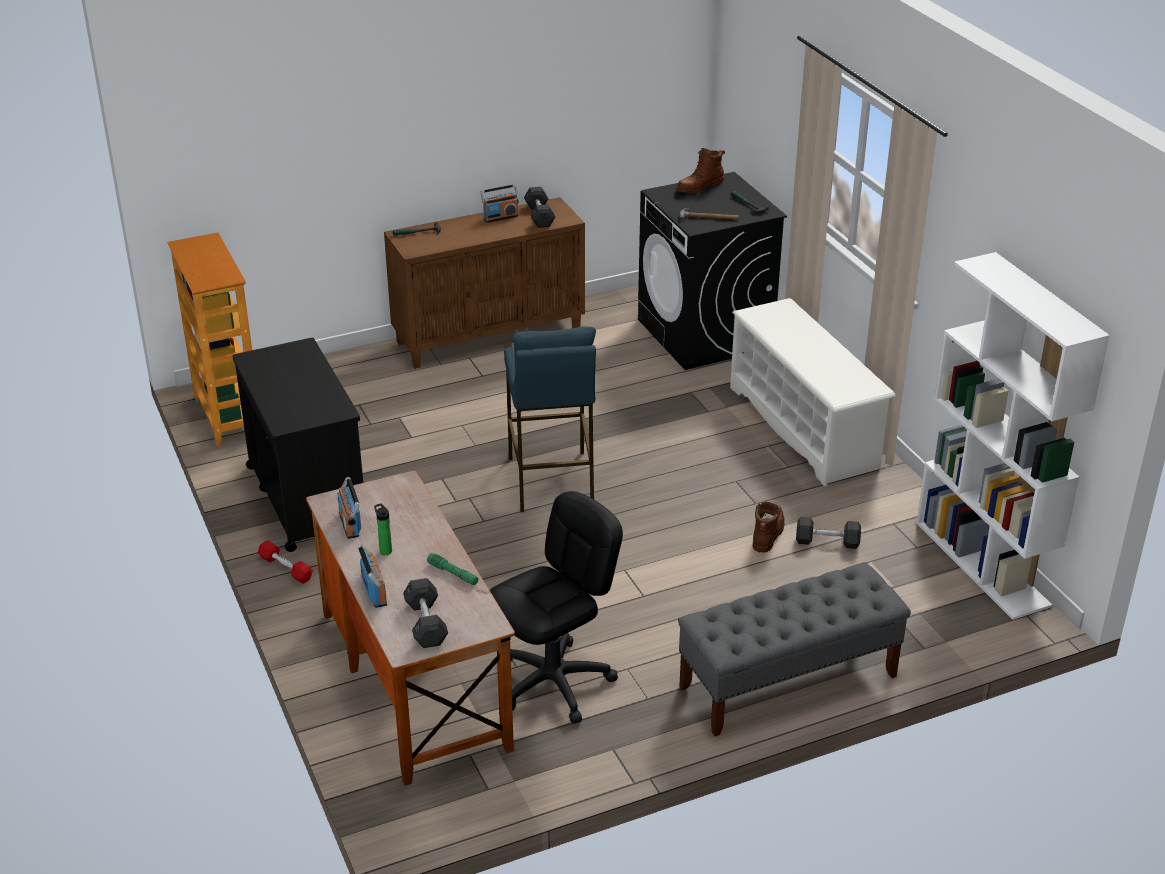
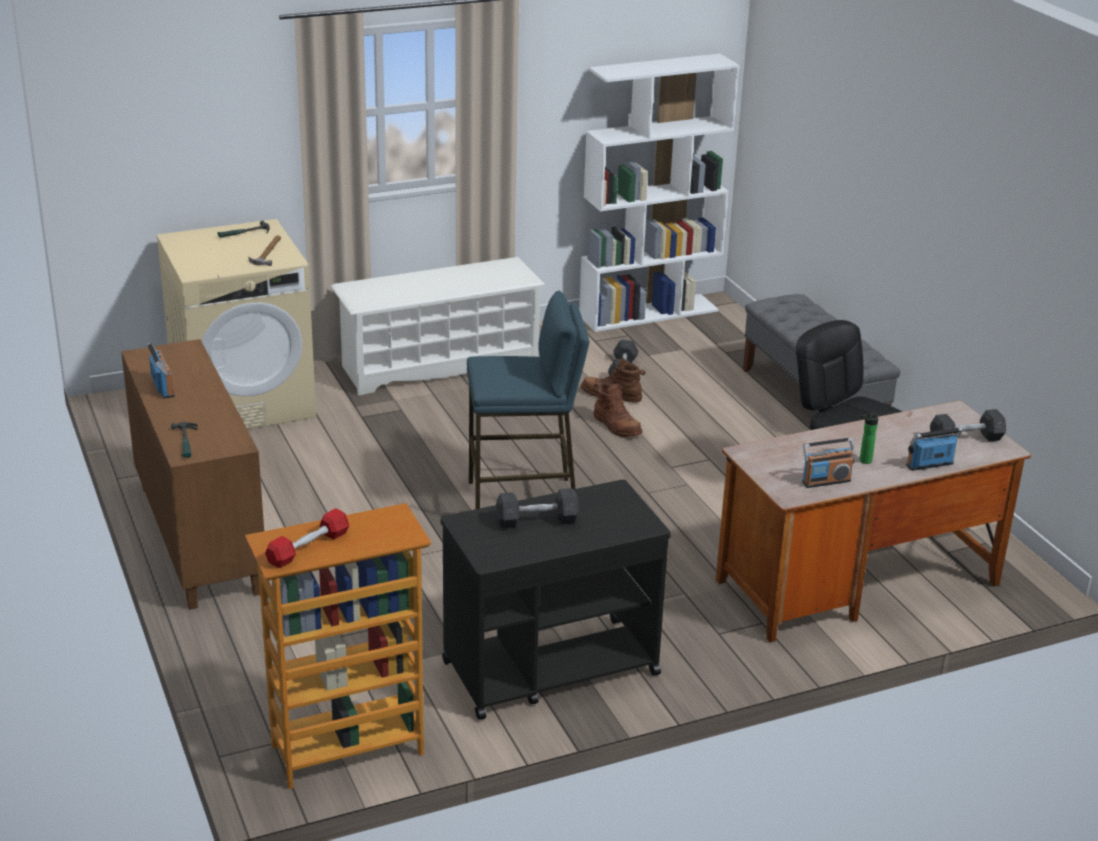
camera: 90 degrees left, 5 degrees down
red dumbbell [258,540,313,584] -> red dumbbell moved to [265,508,349,568]
green flashlight [427,553,478,585] -> none
grey dumbbell [524,187,555,228] -> grey dumbbell moved to [496,488,579,528]
black washing machine [638,172,787,370] -> beige washing machine [156,219,316,429]
brown boot [676,148,725,194] -> brown boot moved to [593,382,643,437]

